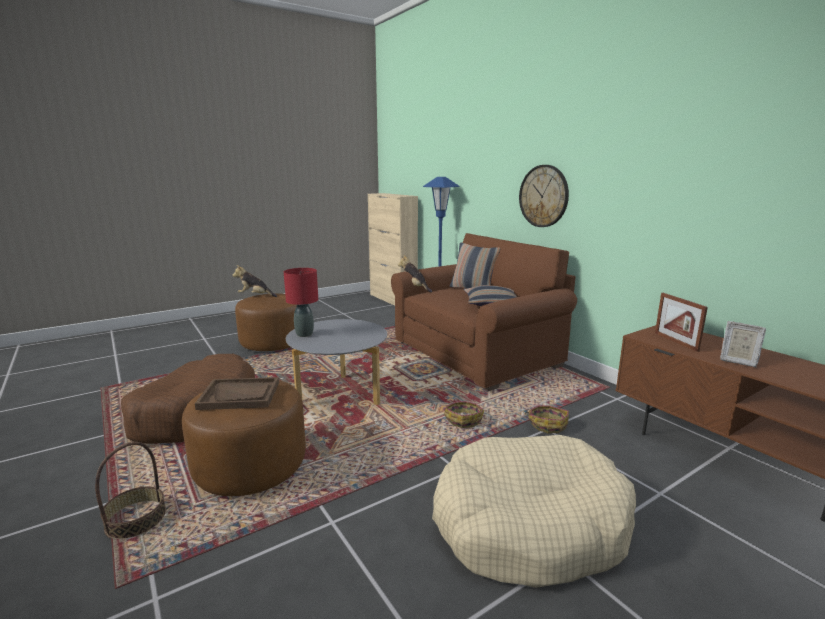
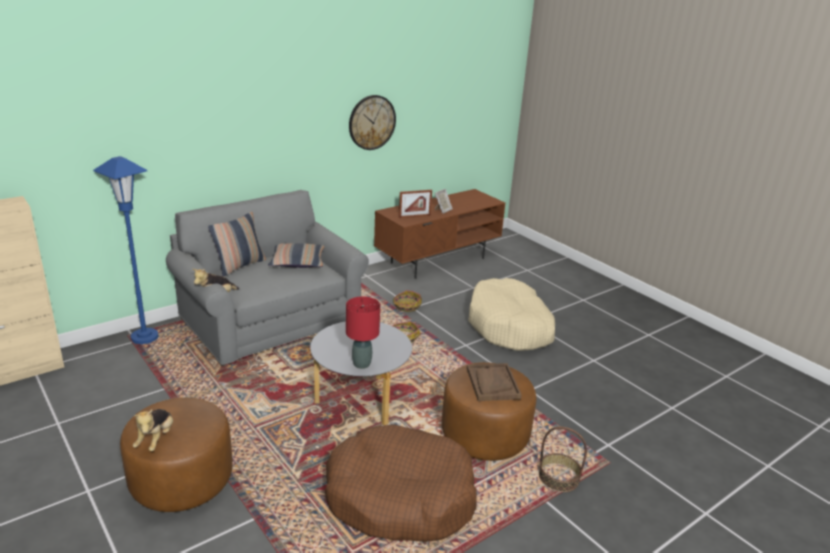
camera: 95 degrees left, 10 degrees up
brown sofa [391,233,577,391] -> grey sofa [166,190,369,366]
wall clock [519,165,569,227] -> wall clock moved to [349,95,396,150]

